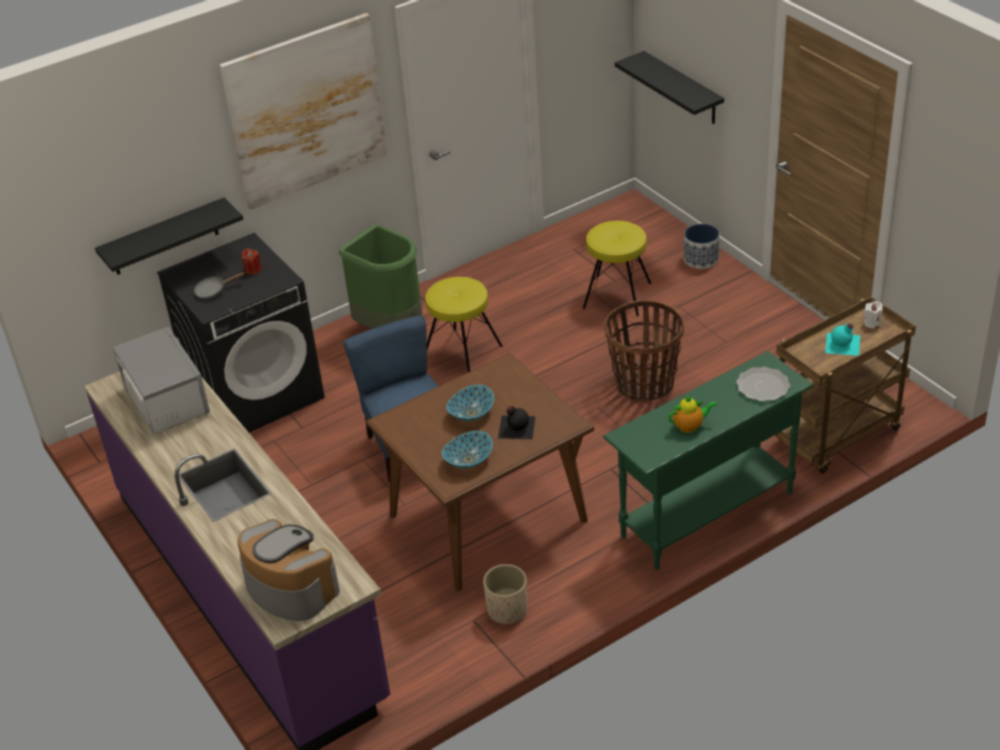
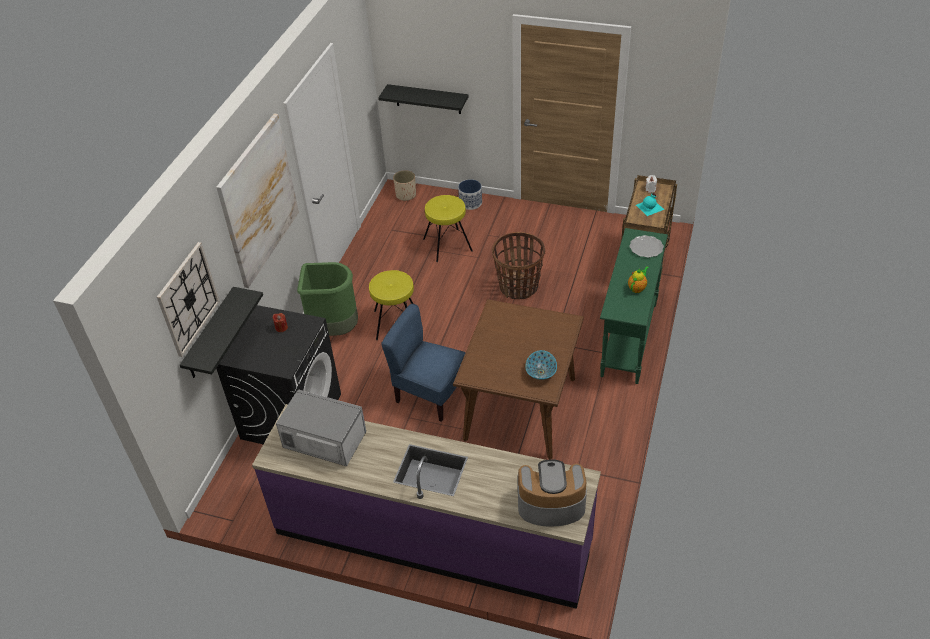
camera: 40 degrees left, 5 degrees up
grey frying pan [194,272,245,299] -> none
bowl [446,385,494,421] -> none
beige planter [483,564,527,624] -> beige planter moved to [393,170,416,201]
black bottle [498,406,536,439] -> none
none -> wall clock [157,242,220,357]

